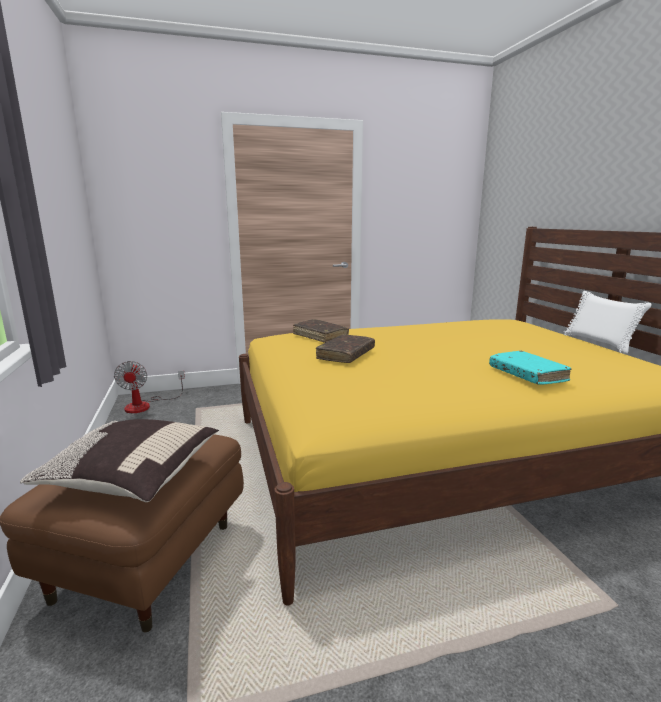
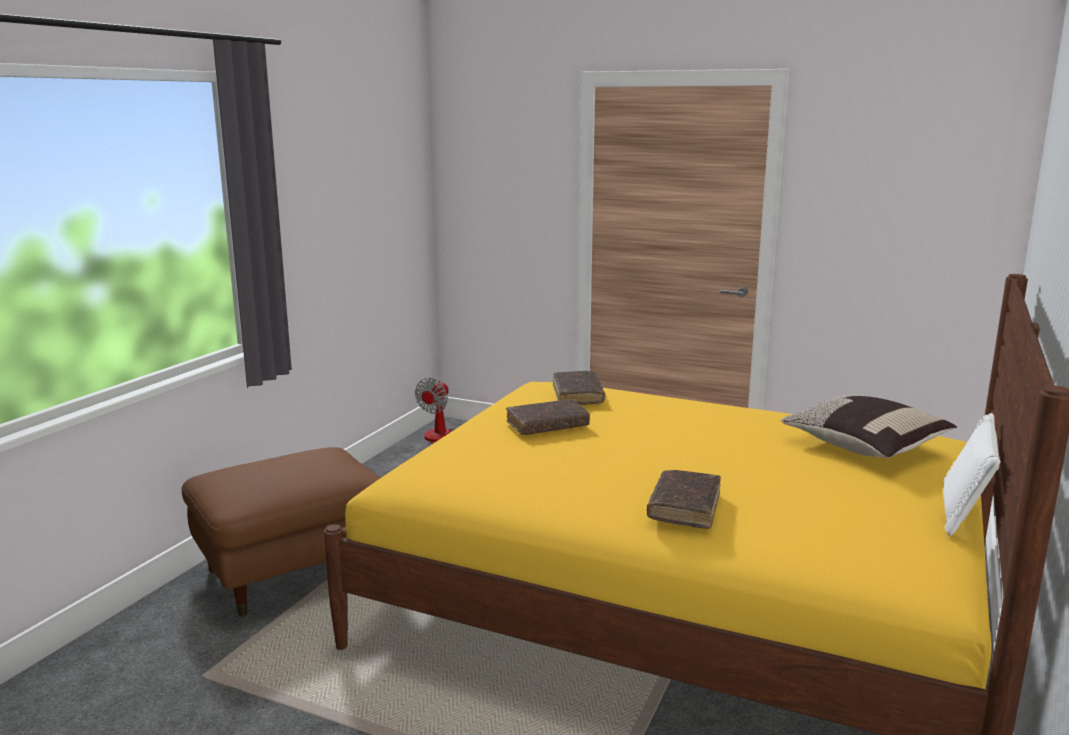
camera: 40 degrees right, 0 degrees up
pillow [20,419,219,502] -> pillow moved to [781,394,957,458]
turquoise book [489,351,571,385] -> brown book [647,470,721,529]

